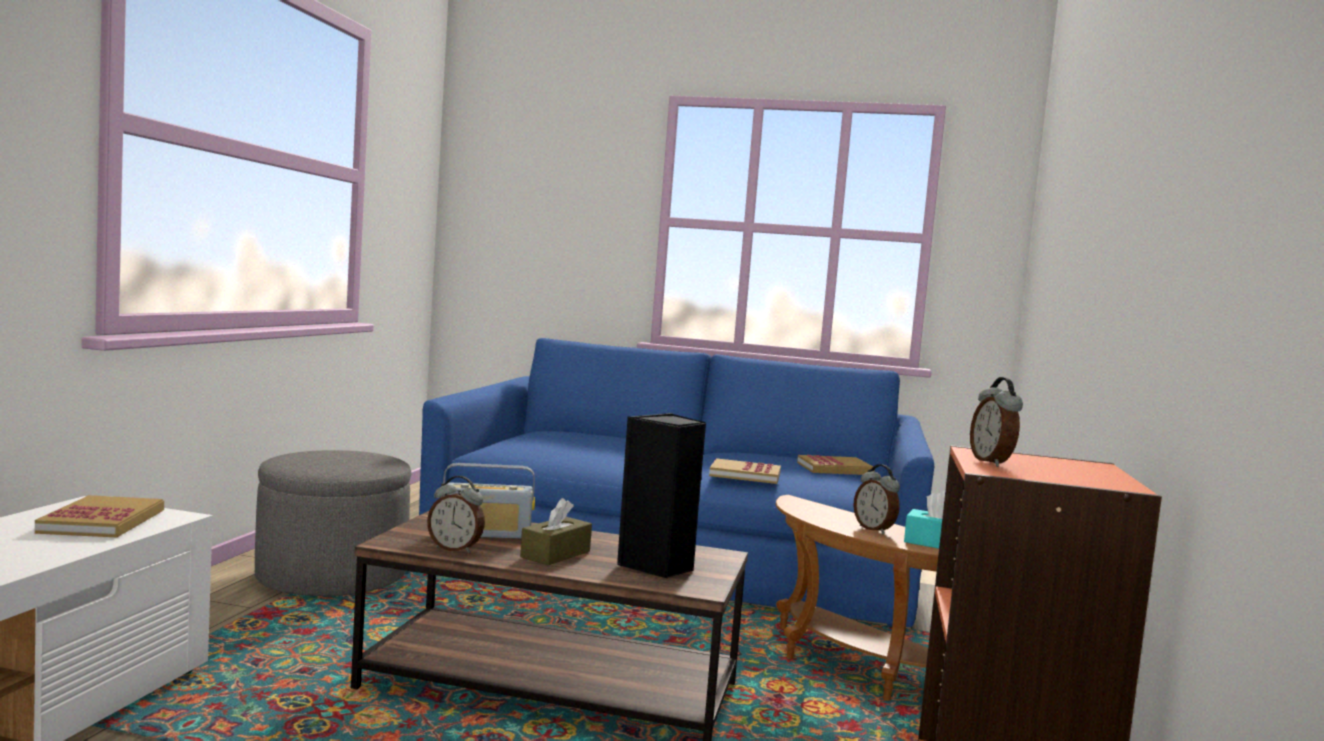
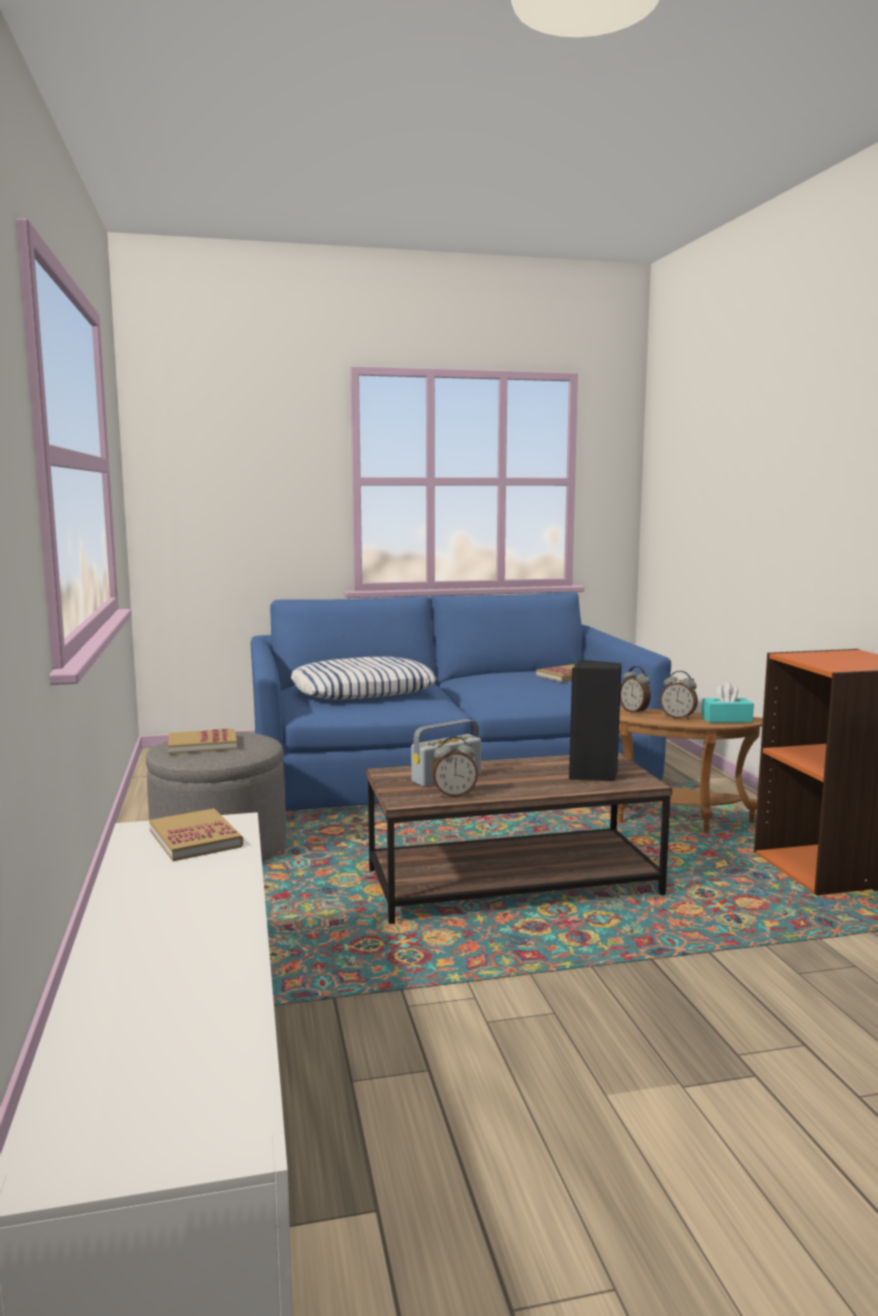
camera: 25 degrees left, 5 degrees up
brown tissue box [520,498,592,565] -> none
book [709,458,781,484] -> book moved to [168,729,237,754]
alarm clock [970,377,1023,467] -> alarm clock moved to [620,666,651,715]
none -> pillow [291,657,436,700]

